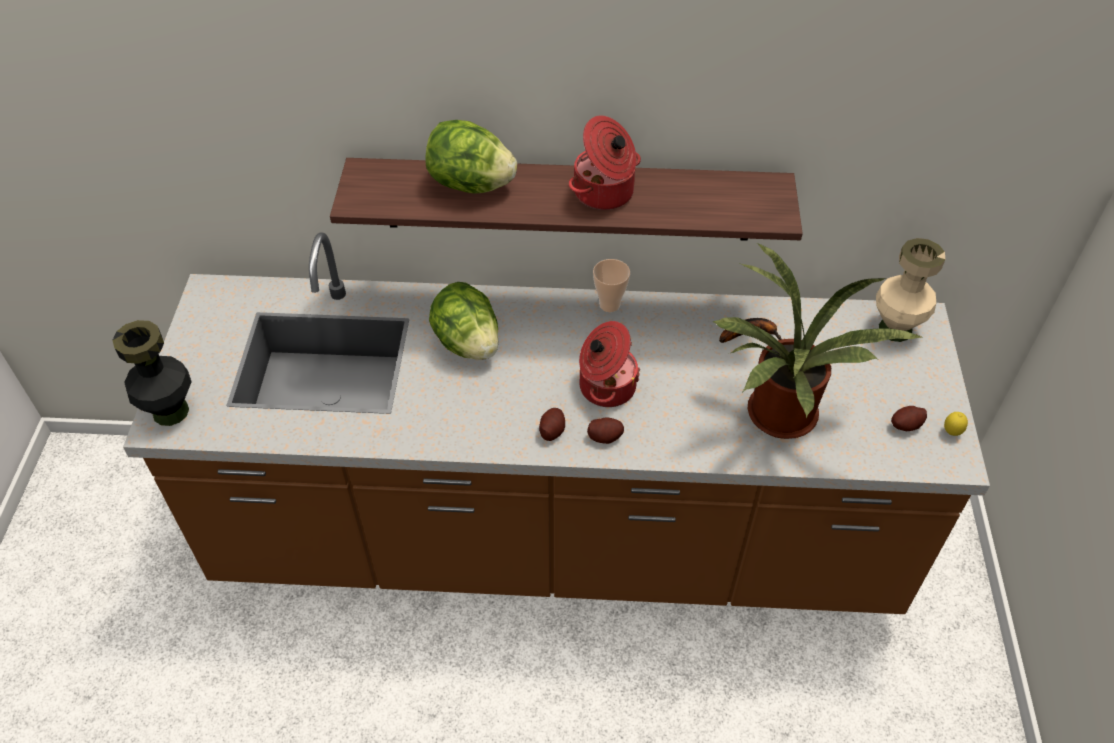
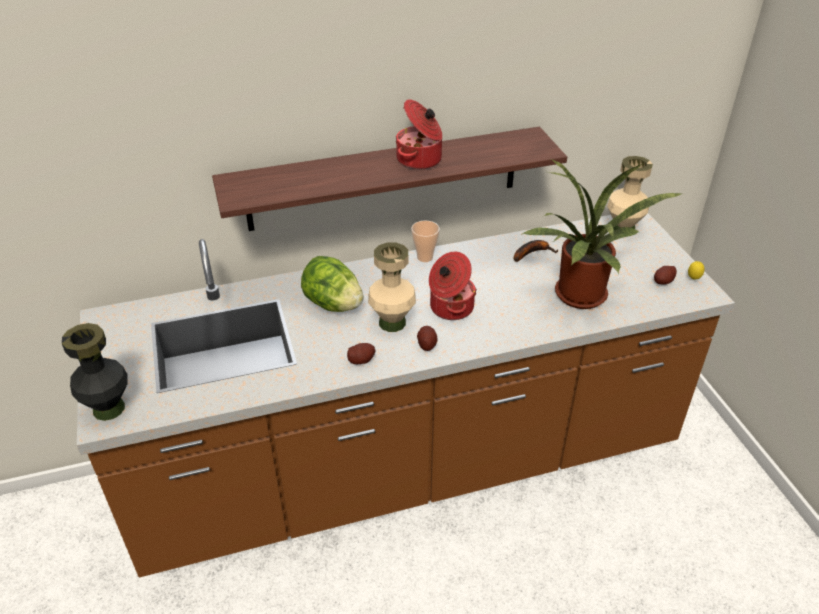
camera: 20 degrees left, 10 degrees down
lettuce [425,120,517,194] -> none
potato [587,417,624,444] -> potato moved to [347,343,376,364]
none -> beige vase [368,242,416,332]

